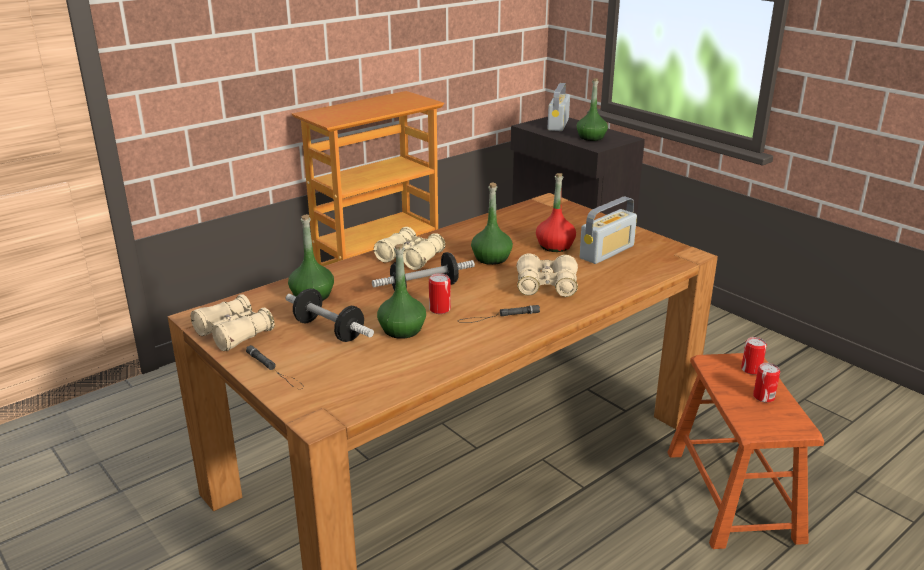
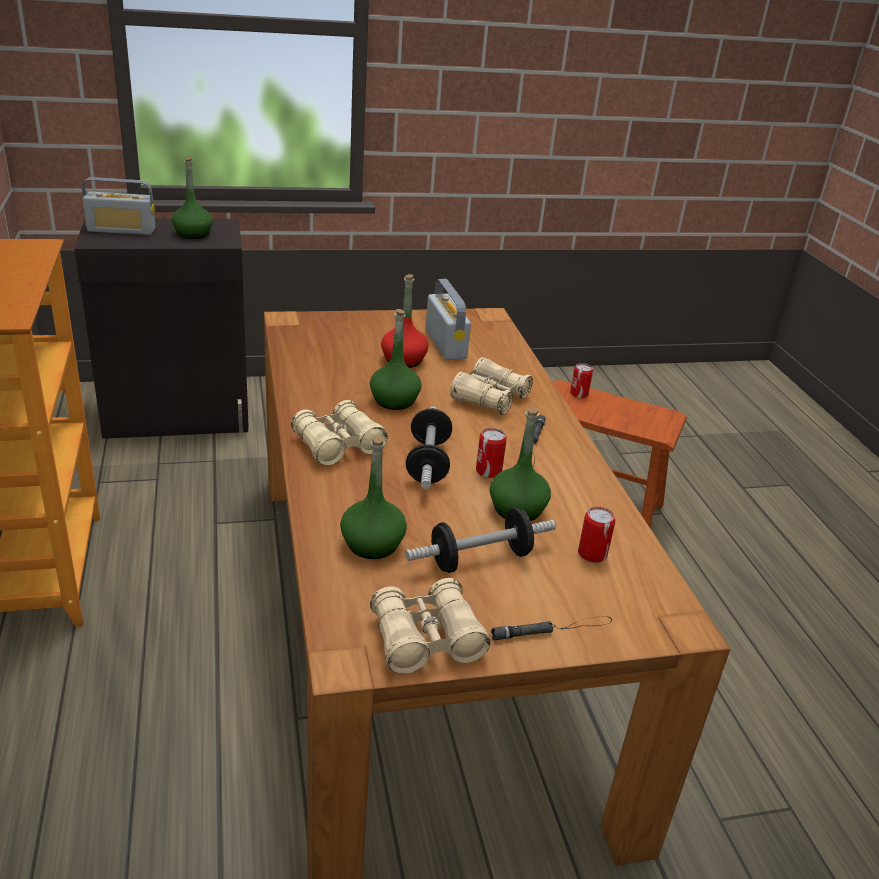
camera: 65 degrees left, 5 degrees up
radio [547,83,570,131] -> radio turned 45 degrees counterclockwise [82,177,155,235]
can [753,363,780,403] -> can moved to [578,507,615,563]

